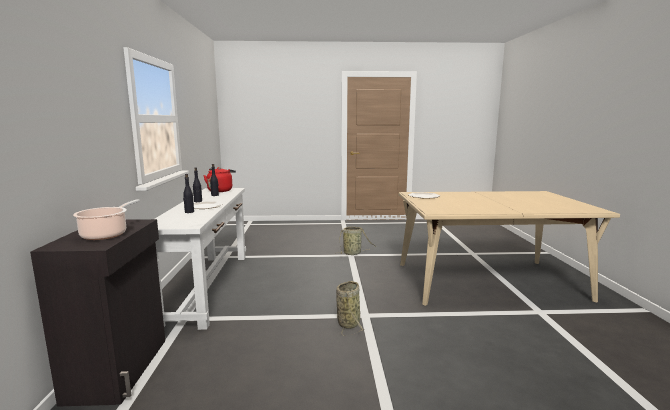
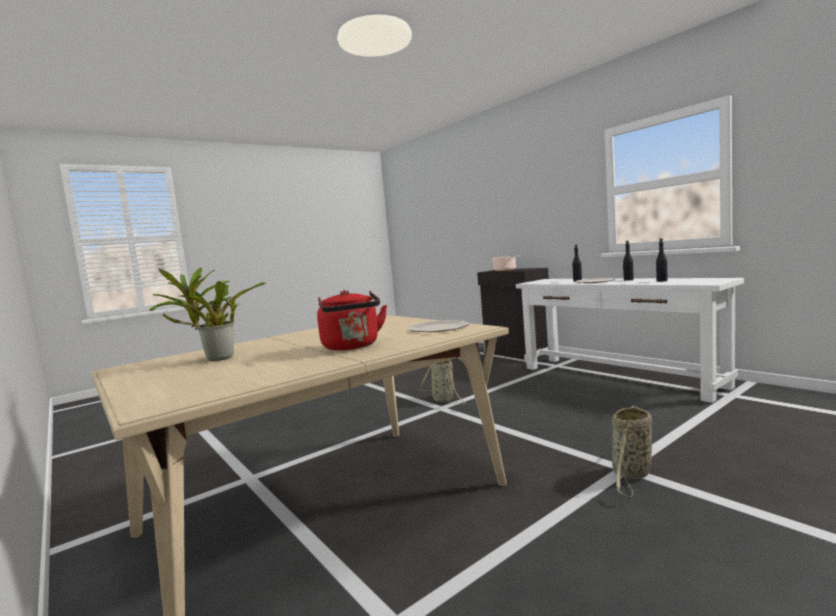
camera: 145 degrees right, 5 degrees down
red kettle [203,167,236,192] -> red kettle moved to [317,290,387,350]
none -> potted plant [149,268,266,361]

